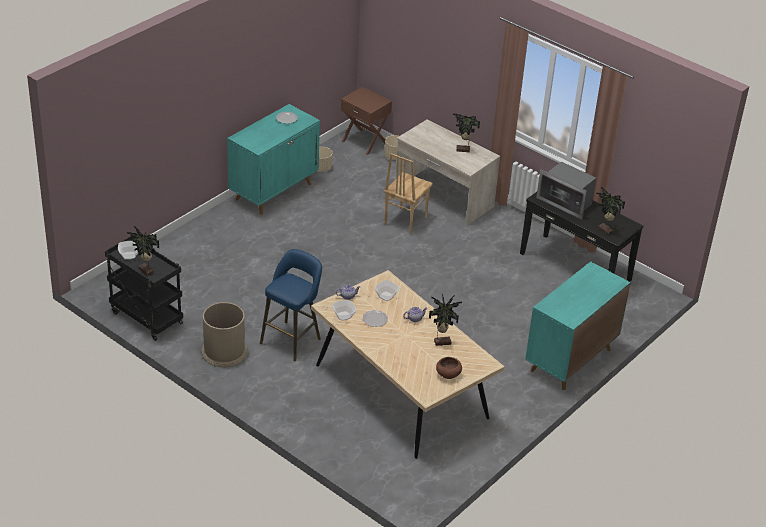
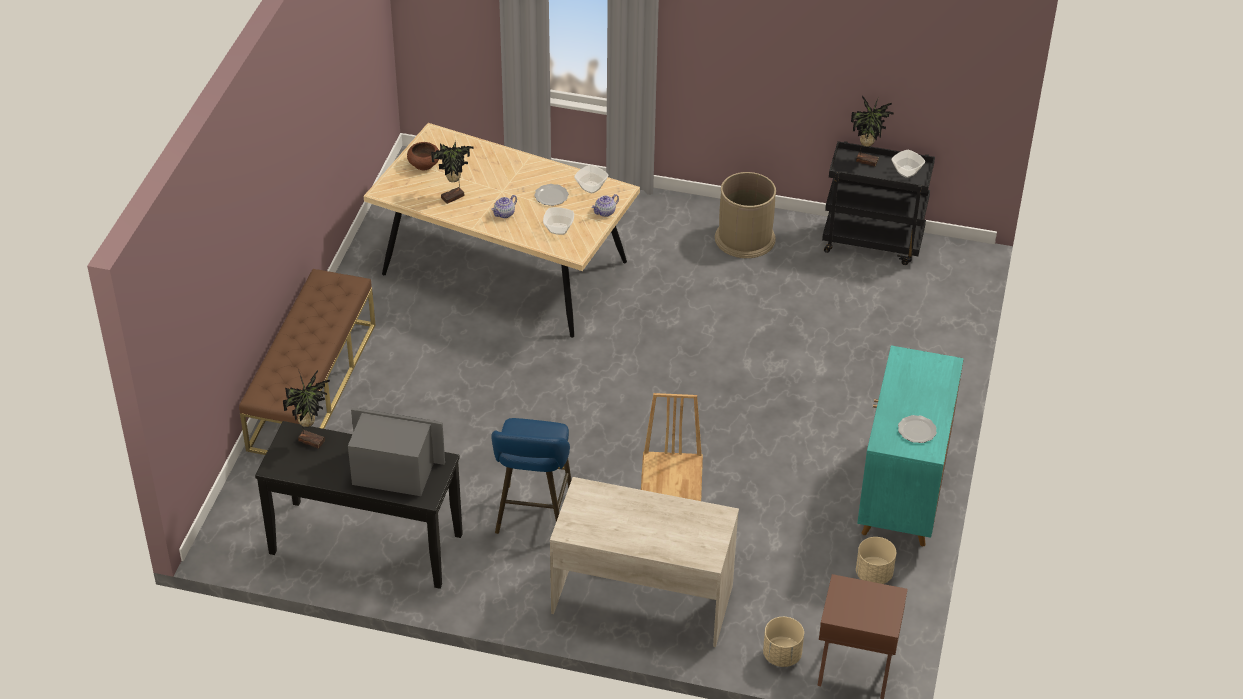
camera: 155 degrees right, 5 degrees up
blue stool [260,249,322,361] -> blue stool moved to [491,418,571,534]
potted plant [453,114,480,152] -> none
turquoise cabinet [525,262,631,390] -> brown bench [239,269,375,455]

